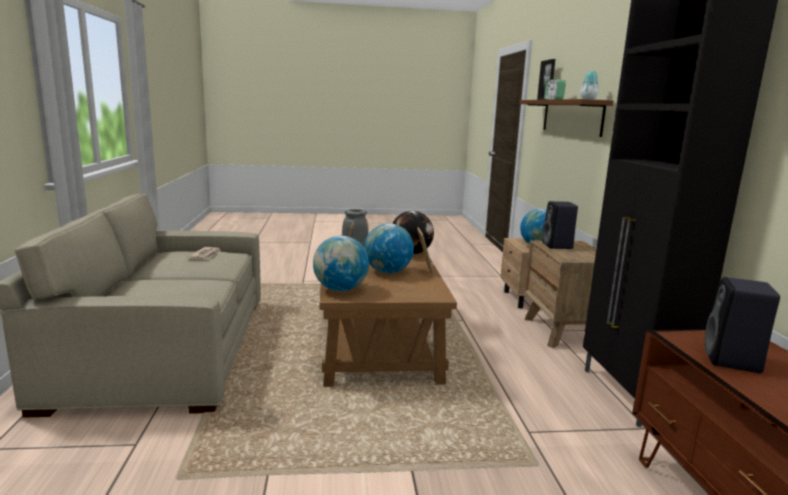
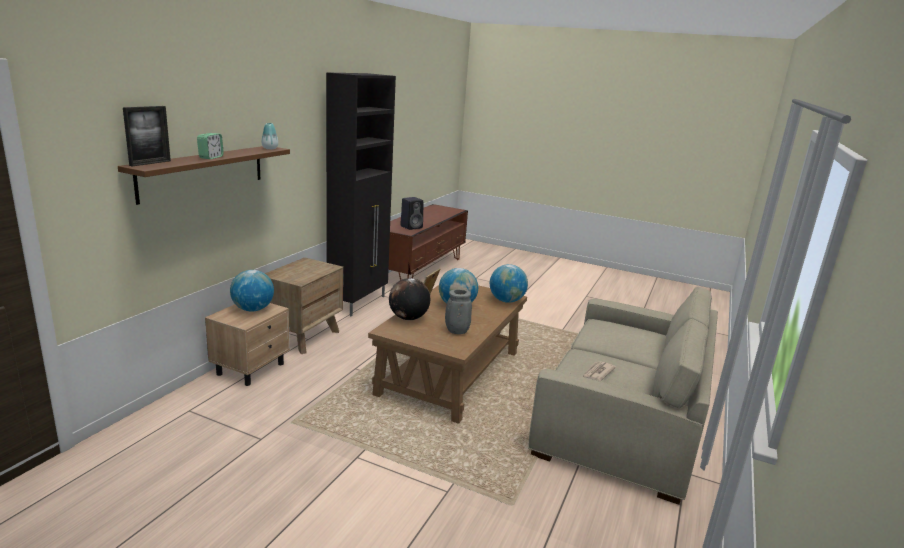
camera: 150 degrees left, 5 degrees up
black speaker [542,201,578,249] -> none

